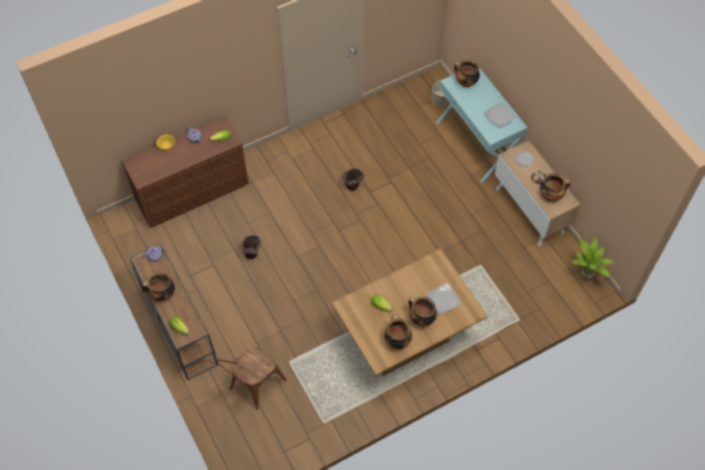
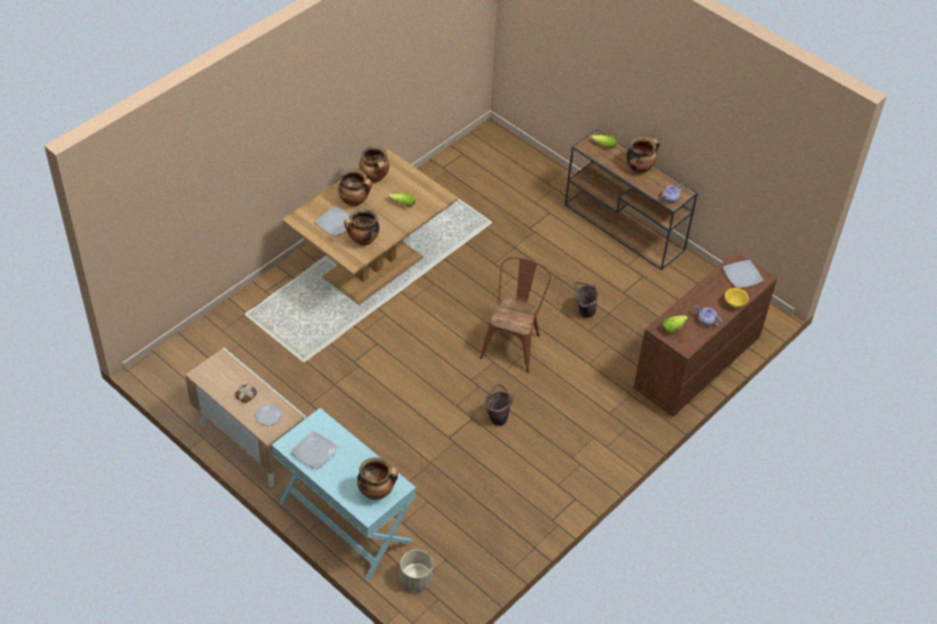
camera: 160 degrees right, 10 degrees down
brown chair [217,346,286,410] -> brown chair moved to [480,257,551,372]
cooking pot [540,173,571,202] -> cooking pot moved to [344,208,379,246]
potted plant [571,237,614,281] -> none
none -> plate [723,260,764,288]

